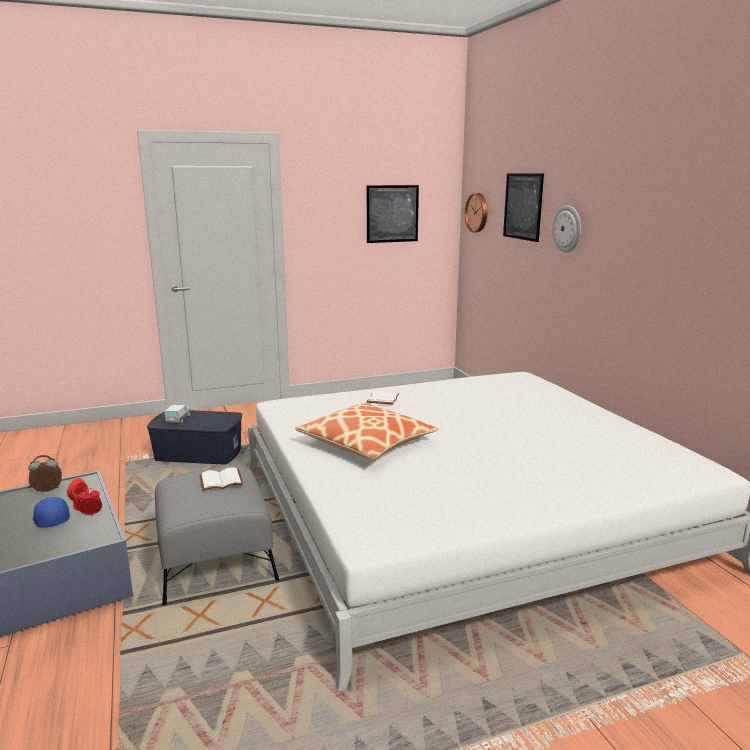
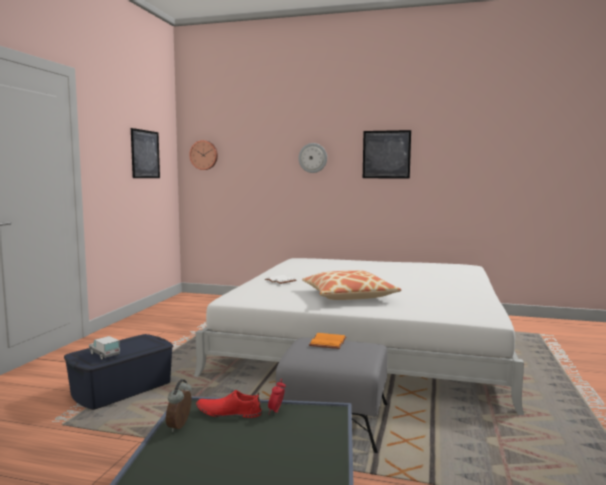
camera: 55 degrees left, 10 degrees down
blue cap [32,497,70,528] -> none
white book [200,467,243,491] -> orange book [309,333,347,349]
picture [503,173,544,242] -> picture moved to [363,130,411,179]

